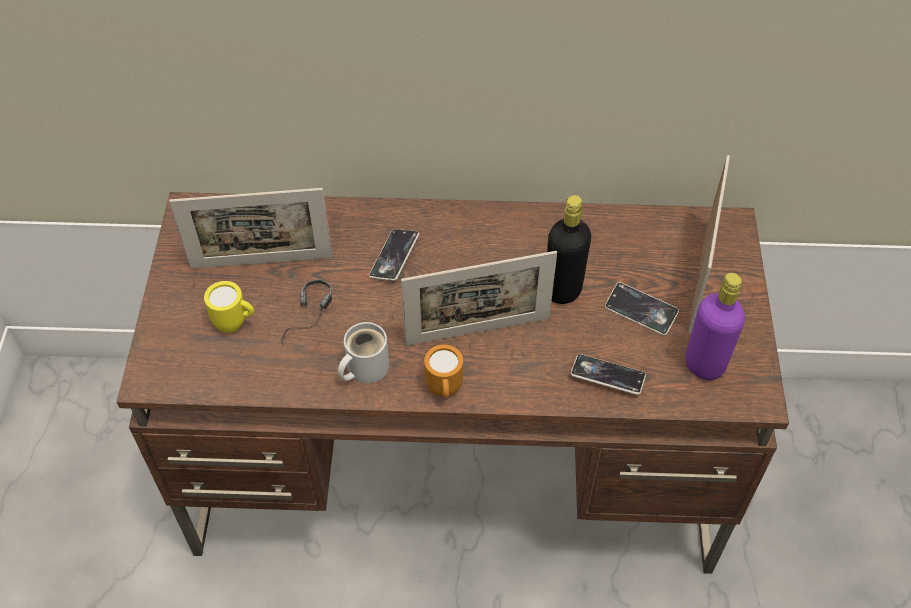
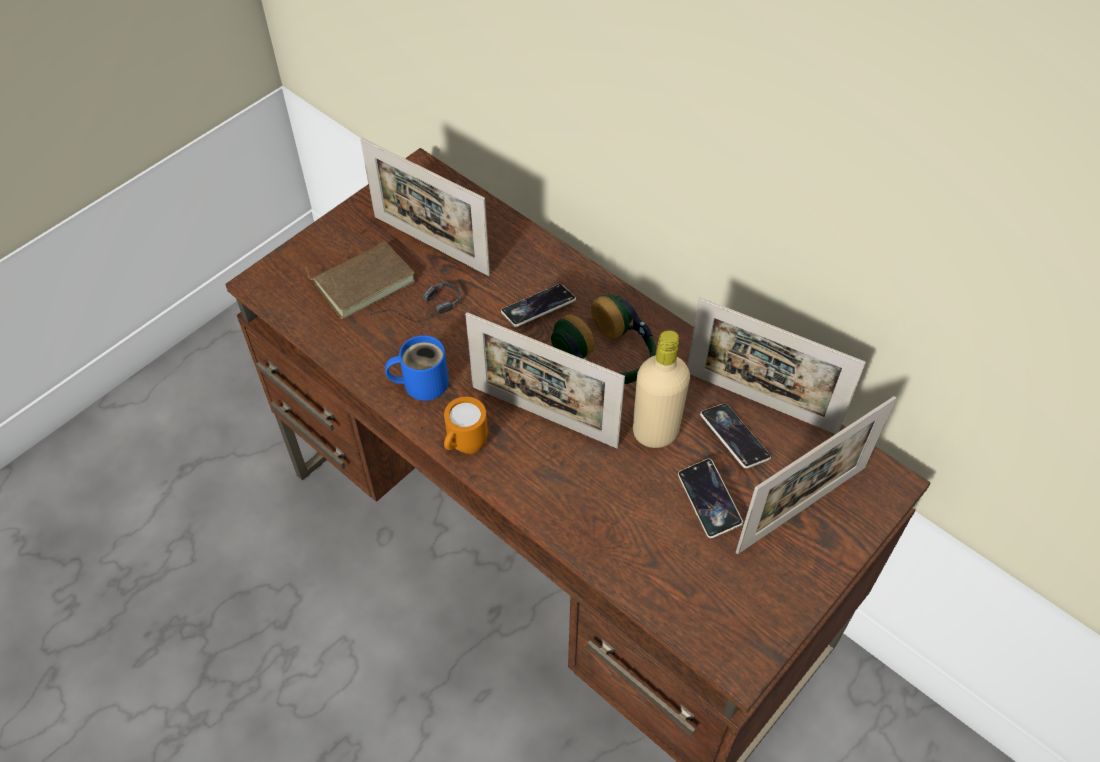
camera: 40 degrees right, 0 degrees up
yellow mug [204,281,254,333] -> brown book [304,241,415,319]
white mug [338,322,389,383] -> blue mug [385,335,449,401]
black bottle [547,195,591,304] -> beige bottle [633,330,690,448]
phone [571,354,646,395] -> phone moved to [700,403,771,469]
purple bottle [685,273,745,380] -> none
none -> headphones [551,294,656,384]
none -> picture frame [687,297,866,434]

